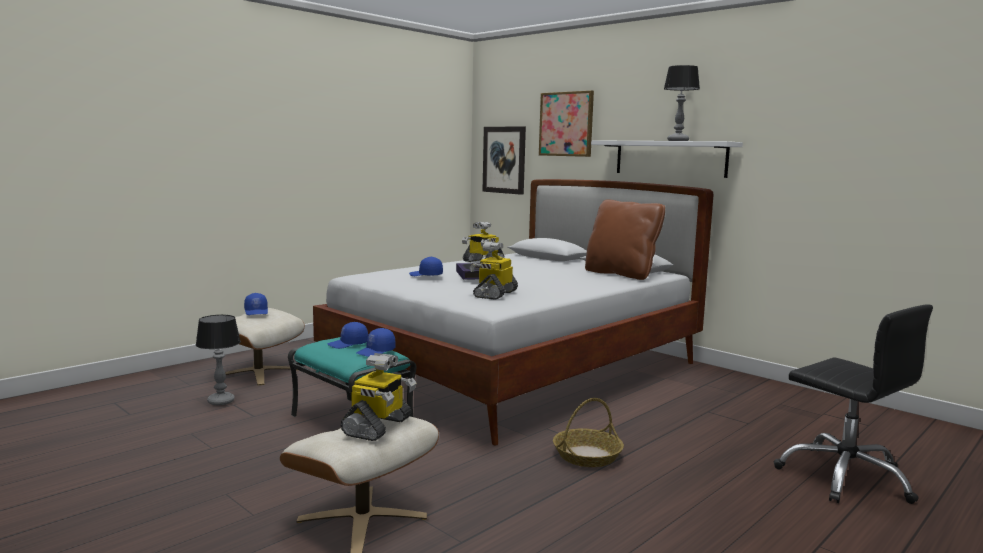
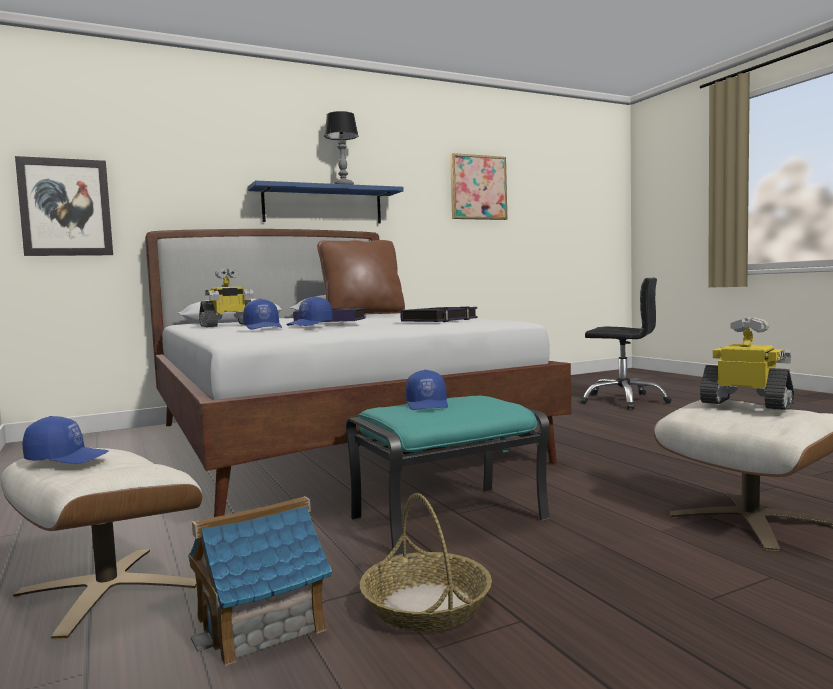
camera: 70 degrees left, 5 degrees down
table lamp [196,315,241,405] -> toy house [188,496,332,666]
blue cap [356,328,395,357] -> blue cap moved to [243,299,282,330]
toy robot [470,241,518,299] -> book [400,307,478,322]
picture [539,90,594,157] -> picture moved to [450,153,507,220]
basket [553,398,624,467] -> basket moved to [360,493,492,632]
white shelf [591,140,743,178] -> blue shelf [248,180,404,223]
black office chair [774,304,933,504] -> black office chair turned 45 degrees clockwise [580,277,672,409]

